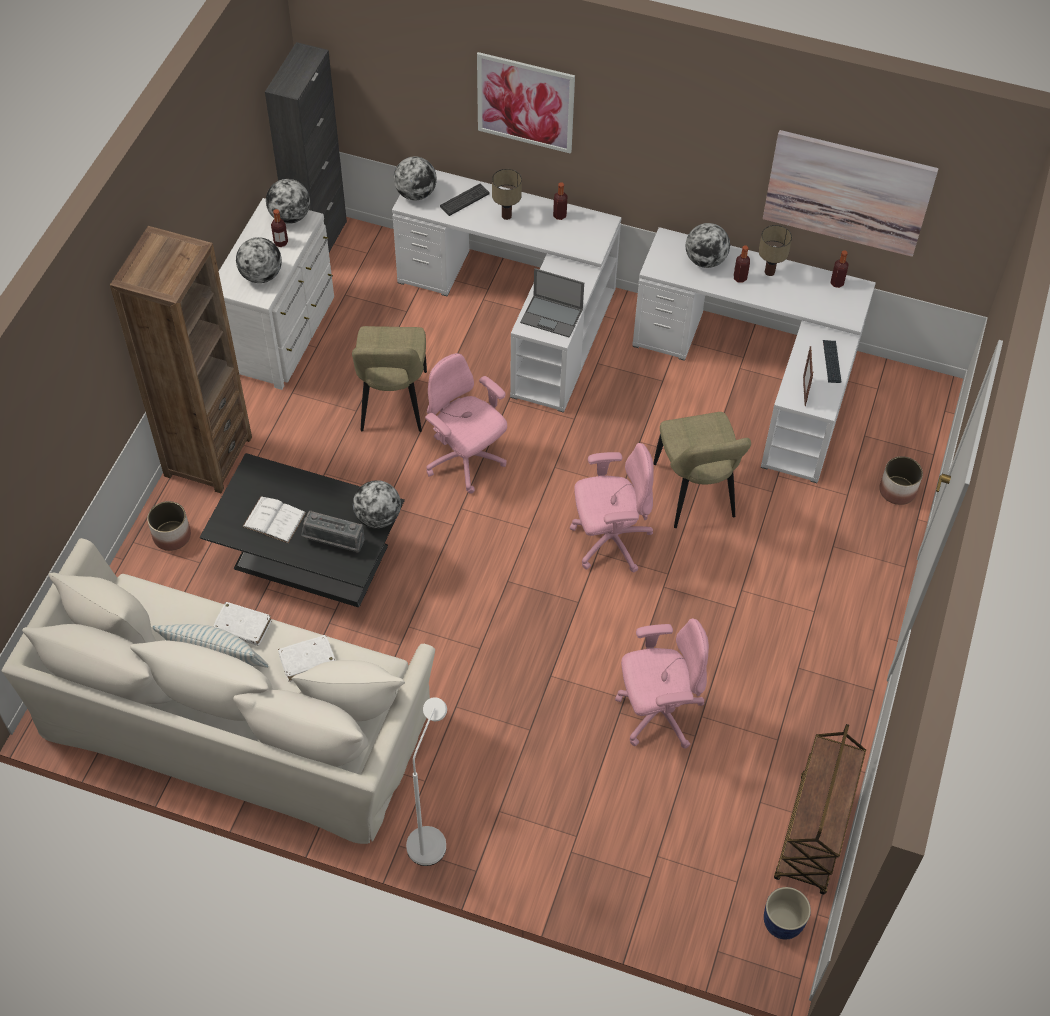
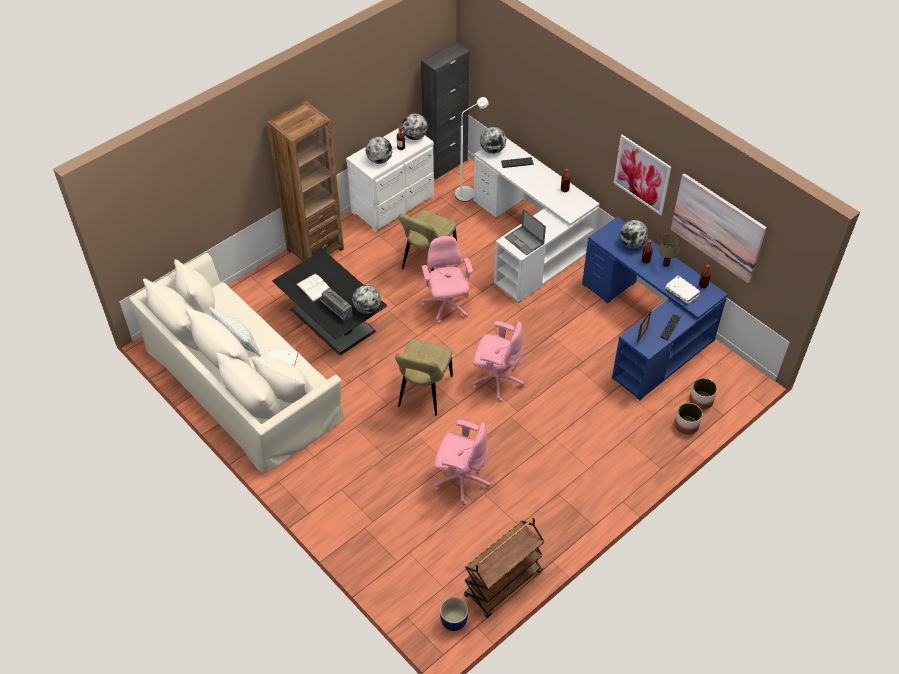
camera: 30 degrees right, 5 degrees down
planter [147,501,191,551] -> planter moved to [689,378,717,410]
white book [213,602,272,646] -> white book moved to [665,276,700,304]
white floor lamp [406,697,447,866] -> white floor lamp moved to [455,97,488,202]
picture [477,52,575,154] -> picture moved to [614,135,671,215]
table lamp [492,169,522,220] -> none
white desk [632,227,876,483] -> blue desk [582,217,728,401]
beige chair [653,412,751,528] -> beige chair moved to [395,339,453,416]

